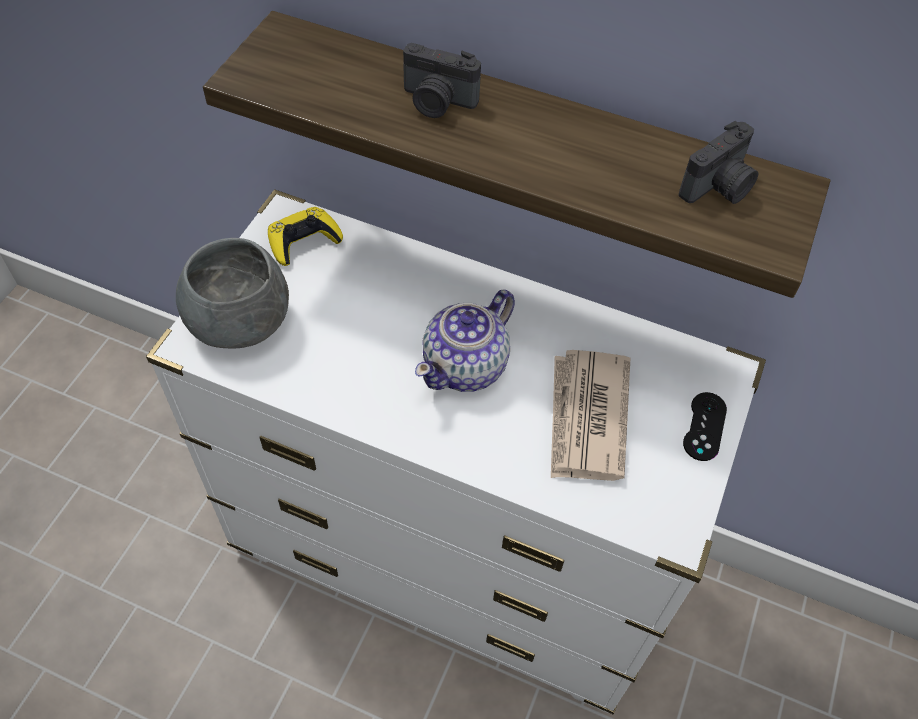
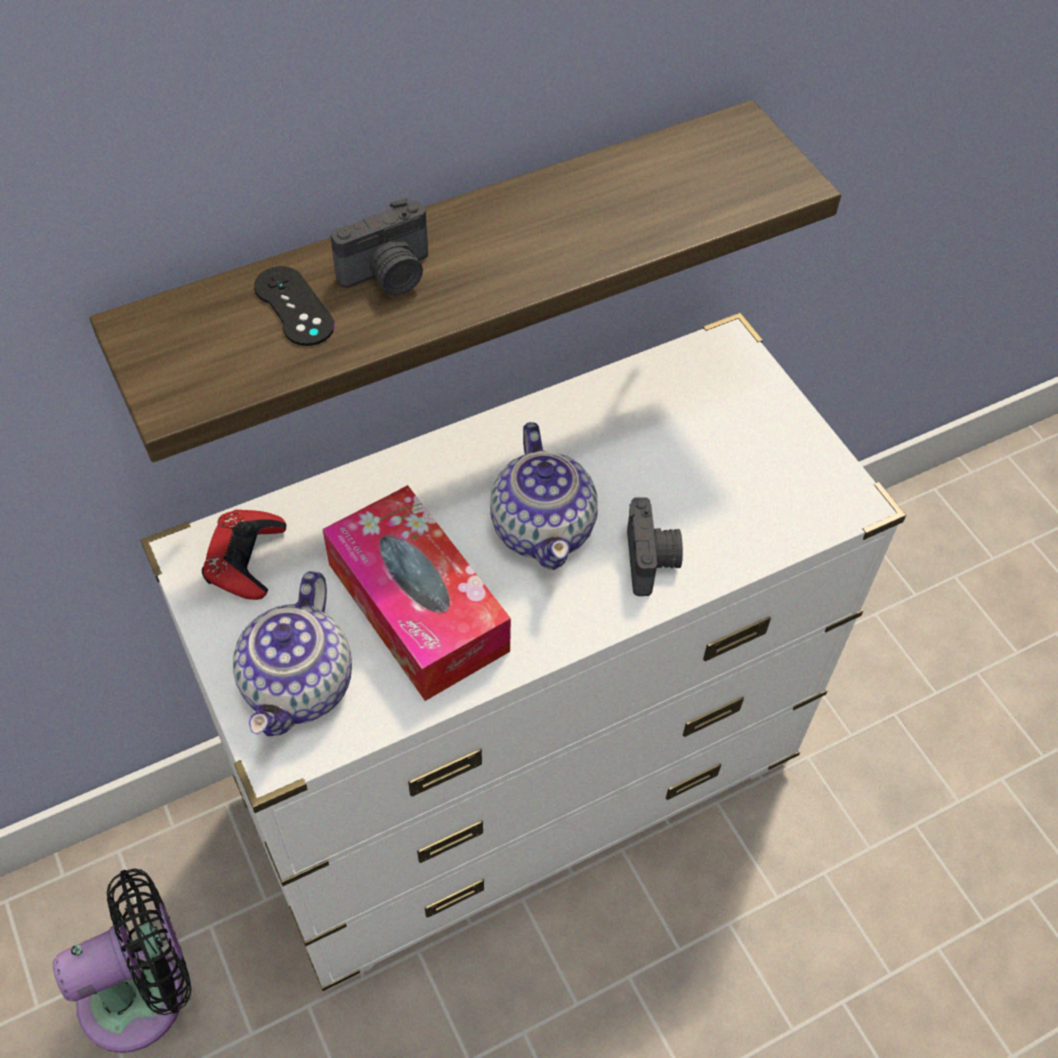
camera: 50 degrees left, 0 degrees up
grey bowl [176,238,289,349] -> teapot [233,571,352,737]
yellow game controller [268,207,343,266] -> red game controller [202,510,286,600]
newspaper [551,350,630,481] -> none
camera [679,121,758,204] -> camera moved to [627,497,683,596]
black game controller [683,392,727,461] -> black game controller moved to [254,266,335,346]
none -> black fan [53,868,192,1053]
none -> tissue box [322,485,511,701]

